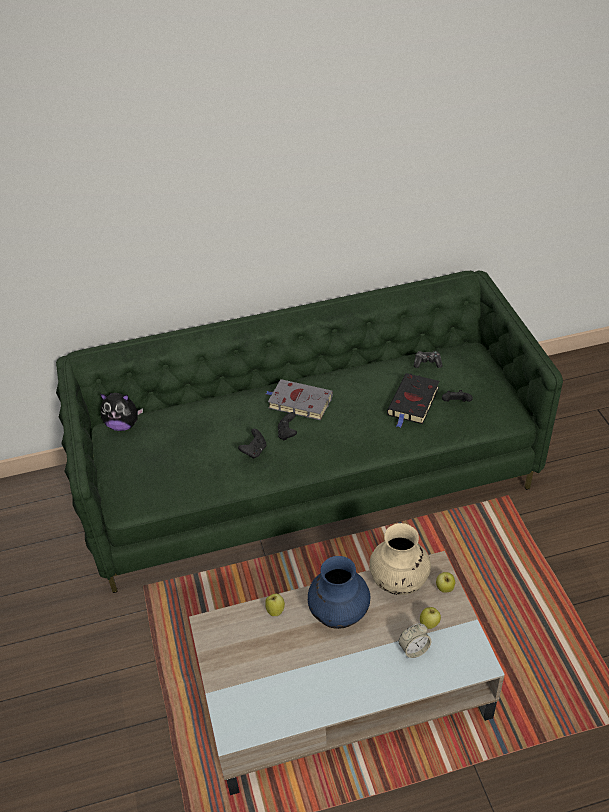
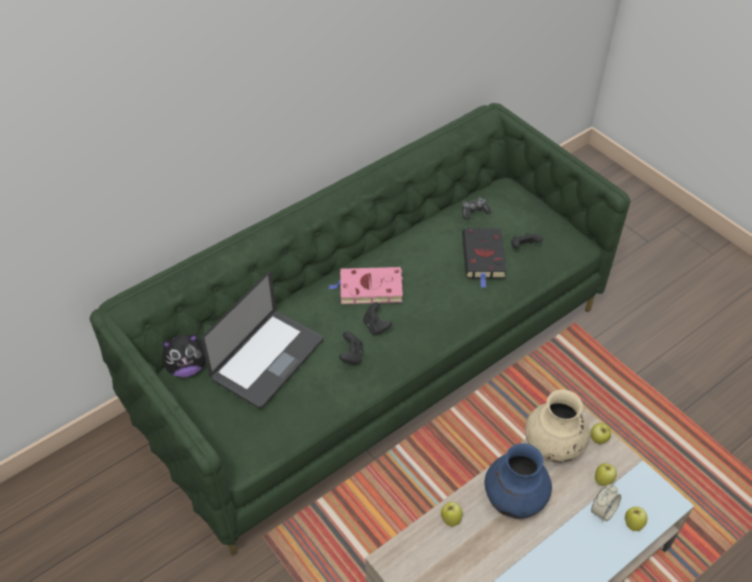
camera: 25 degrees left, 5 degrees up
grey book [266,379,333,420] -> pink book [328,267,403,304]
none -> laptop [201,271,323,409]
none -> apple [625,507,648,531]

